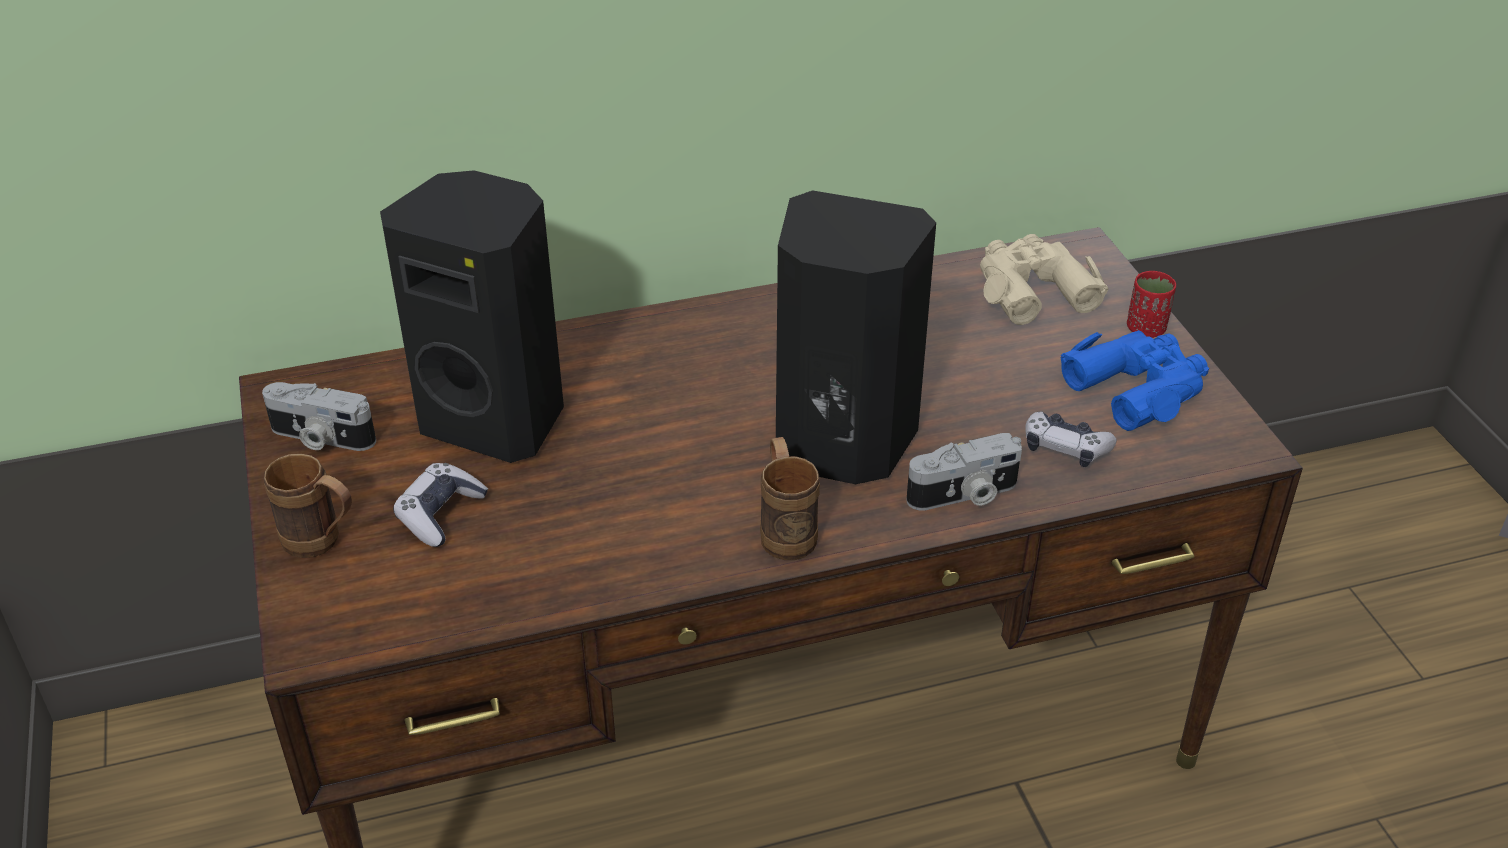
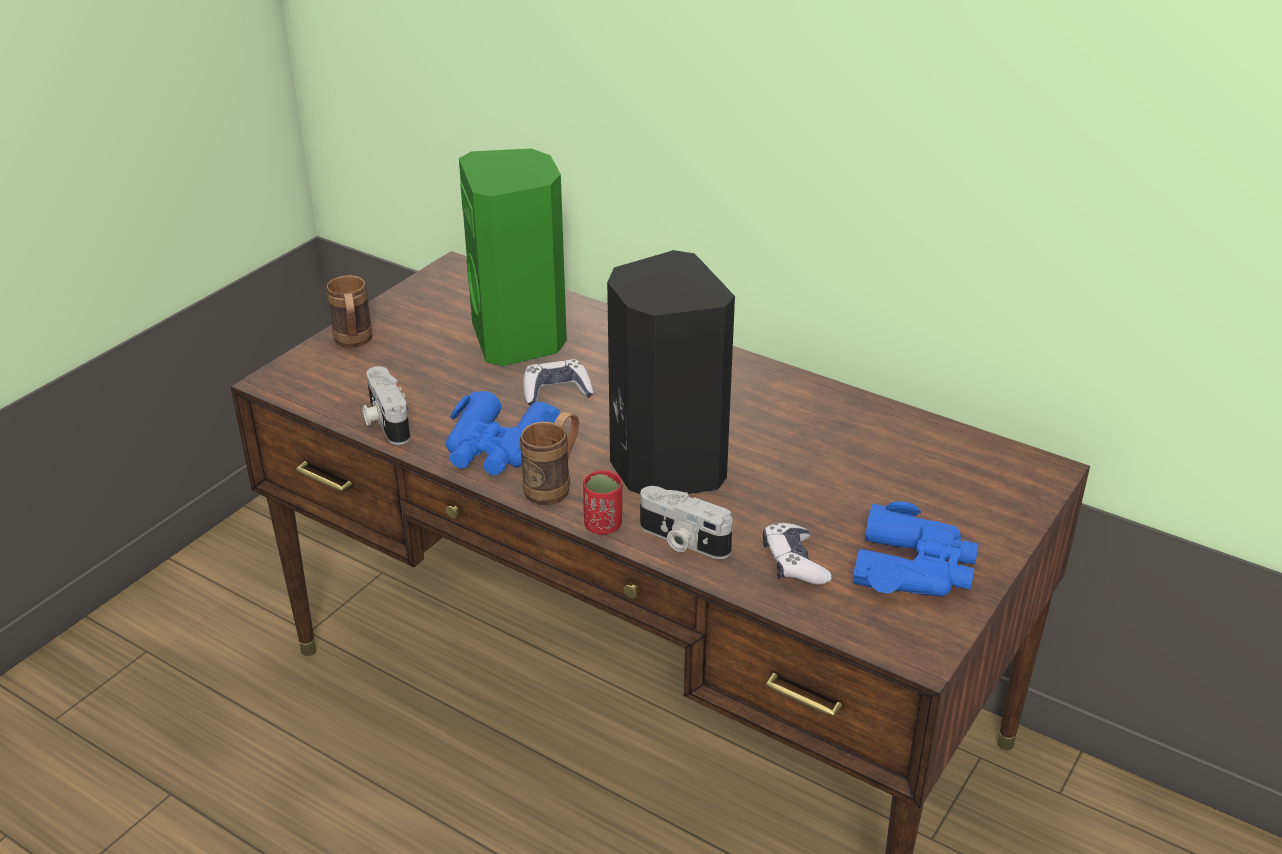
camera: 50 degrees right, 5 degrees down
camera [262,382,376,451] -> camera moved to [362,366,410,445]
black speaker [380,170,564,463] -> green speaker [459,148,567,366]
game controller [393,463,488,547] -> game controller moved to [523,359,594,405]
beige binoculars [980,234,1108,325] -> none
red cup [1127,271,1176,338] -> red cup moved to [583,470,622,535]
none -> blue binoculars [446,391,560,475]

